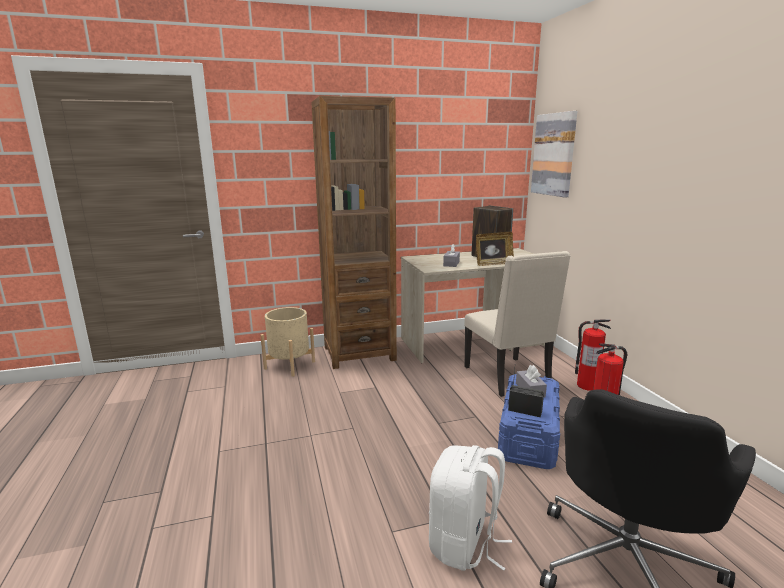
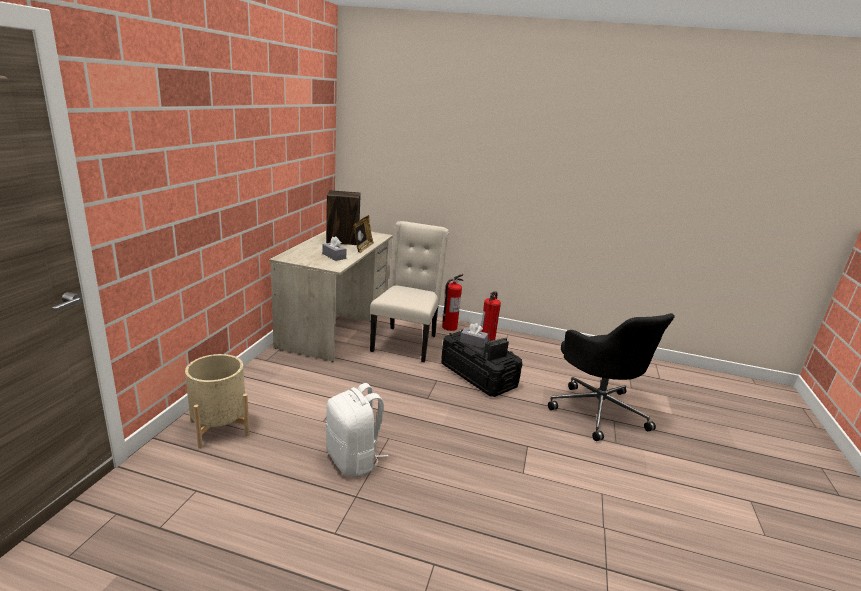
camera: 60 degrees left, 5 degrees up
brown bookcase [311,96,397,369] -> none
white backpack [429,445,512,571] -> white backpack moved to [326,383,388,477]
beige chair [464,251,571,397] -> beige chair turned 90 degrees counterclockwise [370,221,449,362]
blue storage box [498,374,560,469] -> black storage box [441,329,522,397]
picture [531,111,577,197] -> none

